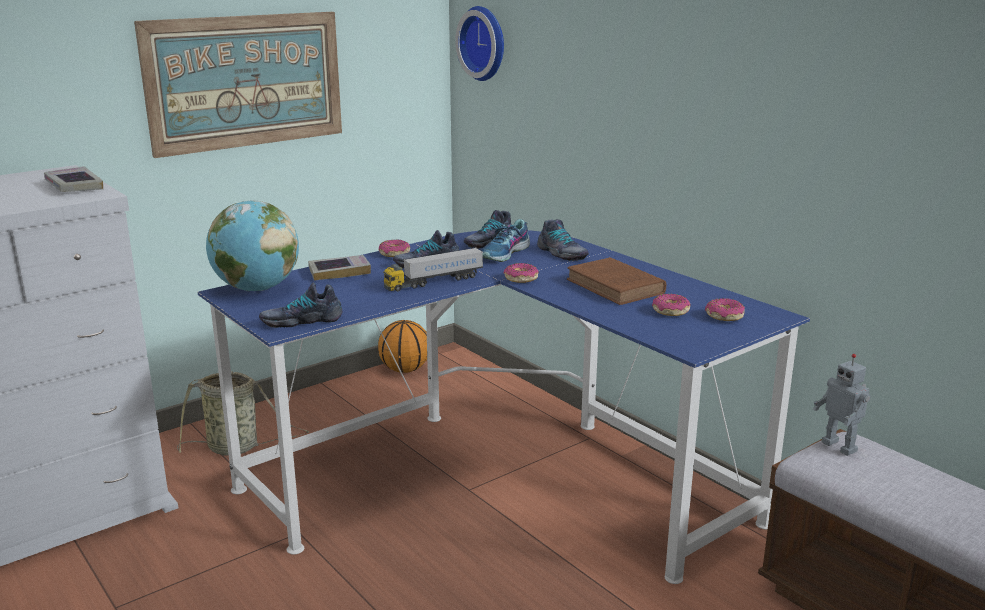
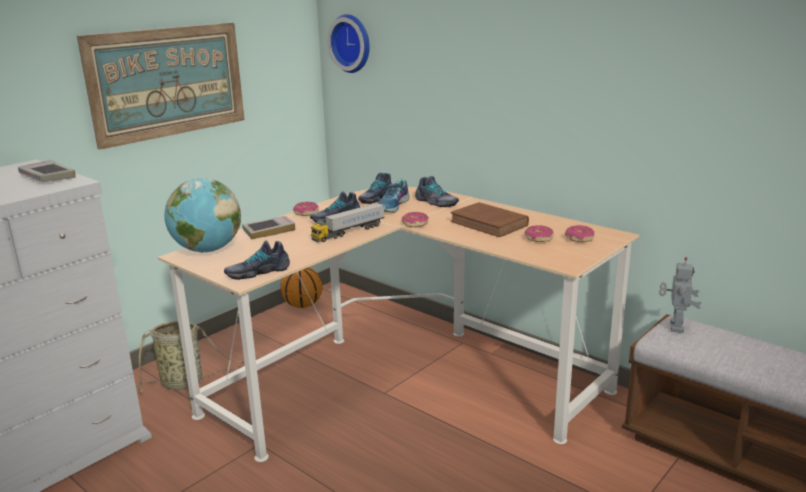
camera: 10 degrees left, 0 degrees up
blue desk [197,230,810,584] -> beige desk [158,187,640,462]
toy robot [813,354,871,456] -> toy robot turned 120 degrees counterclockwise [659,257,701,333]

